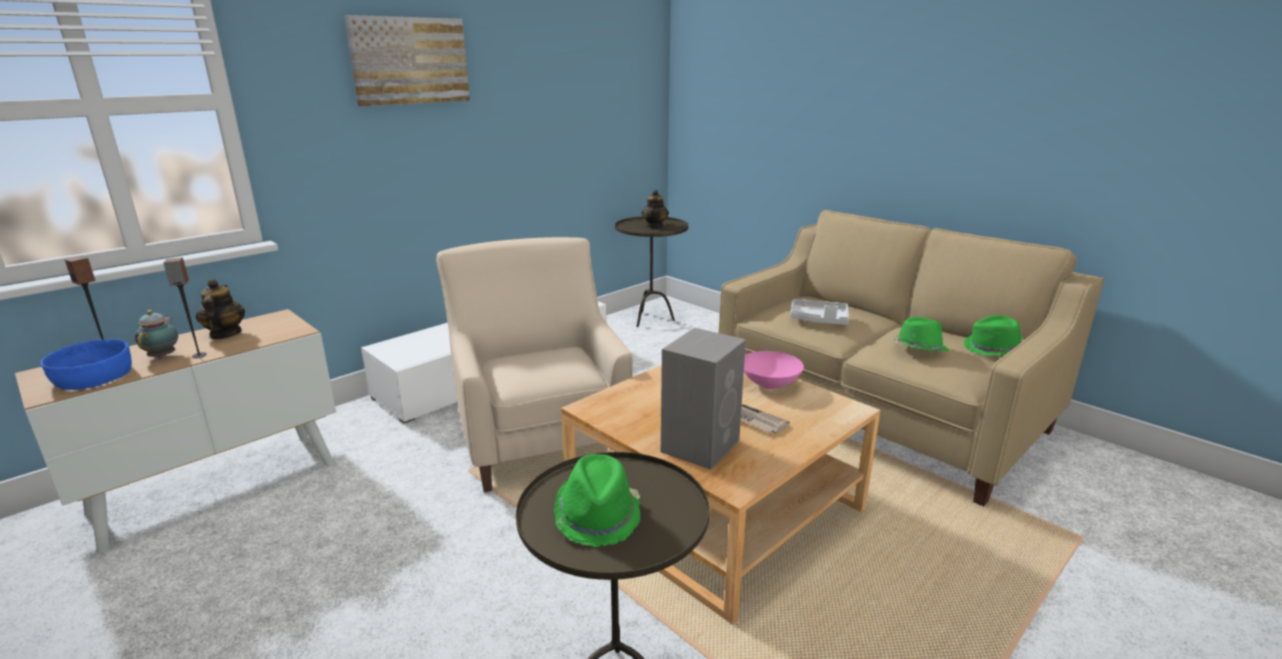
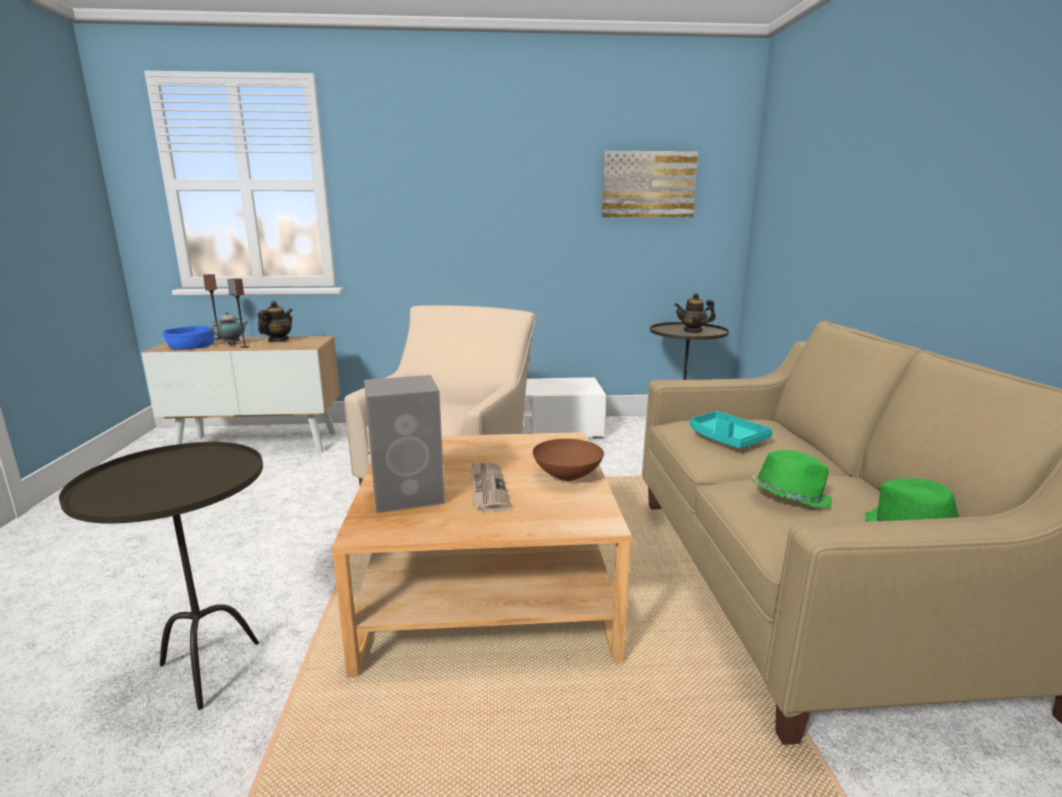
camera: 40 degrees right, 5 degrees down
picture [344,15,470,106] -> picture moved to [602,151,698,218]
green hat [554,454,640,547] -> none
teapot [641,190,669,228] -> teapot turned 45 degrees clockwise [675,293,716,333]
pink bowl [744,351,804,389] -> brown bowl [533,439,604,481]
grey tray [790,299,849,325] -> turquoise tray [690,411,773,449]

